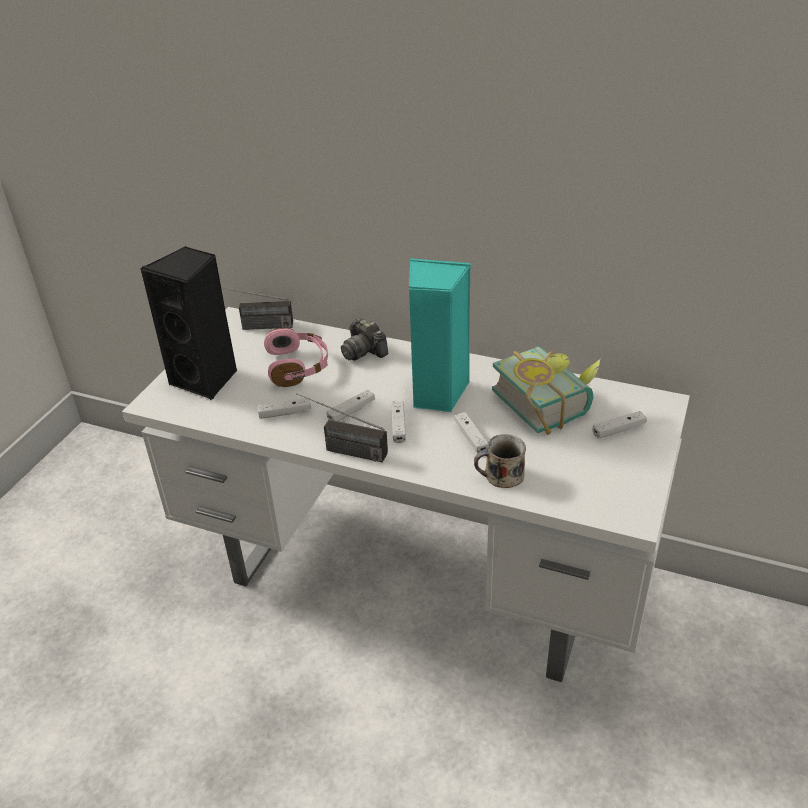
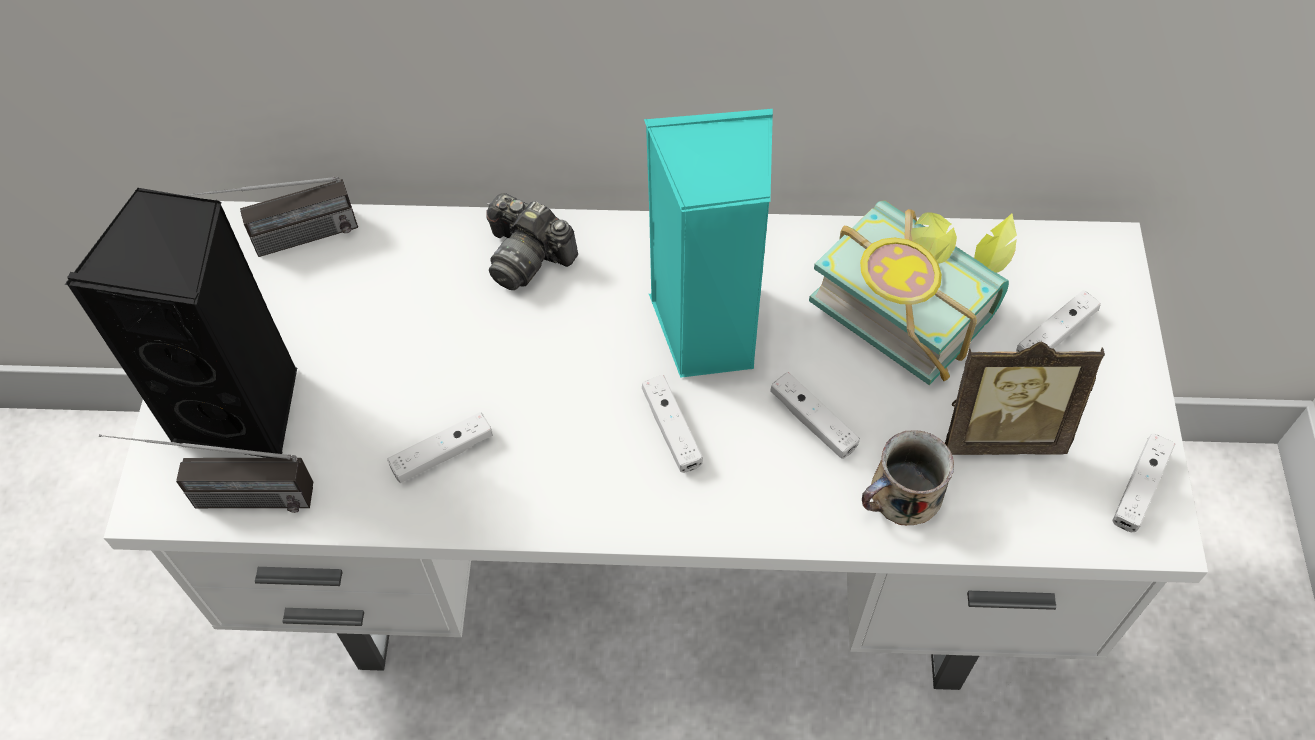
camera: 20 degrees left, 20 degrees up
pink headphones [264,327,328,387] -> none
radio [296,393,388,462] -> radio moved to [99,434,313,513]
white game controller [326,390,375,421] -> white game controller moved to [1112,433,1175,532]
none -> picture frame [945,341,1105,455]

